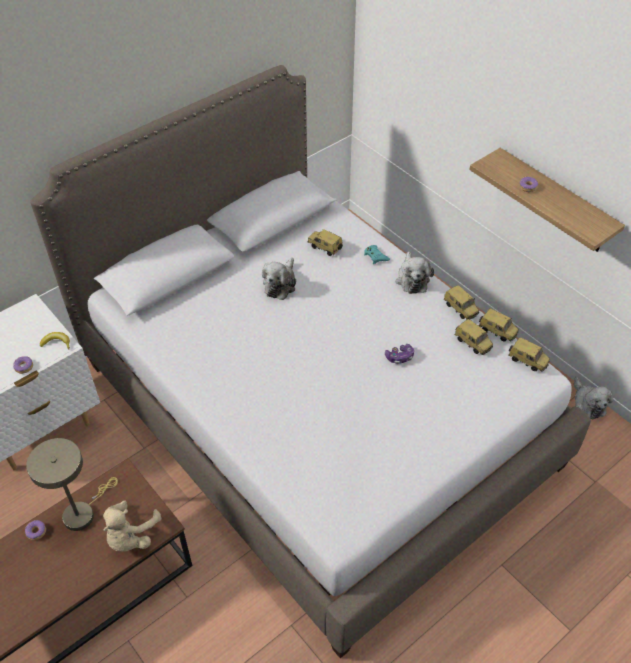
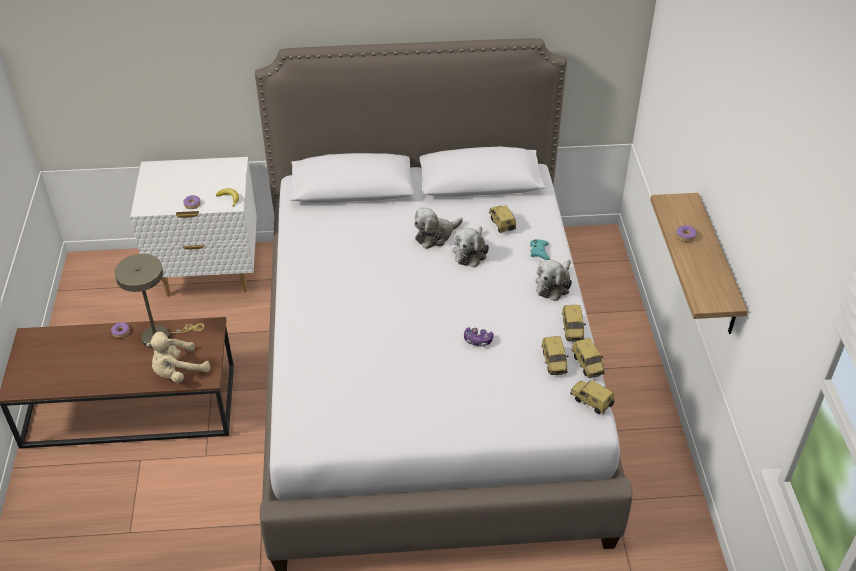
camera: 35 degrees right, 5 degrees down
toy car [508,337,550,372] -> toy car turned 150 degrees clockwise [570,380,615,414]
plush toy [574,377,613,419] -> plush toy moved to [452,226,489,267]

